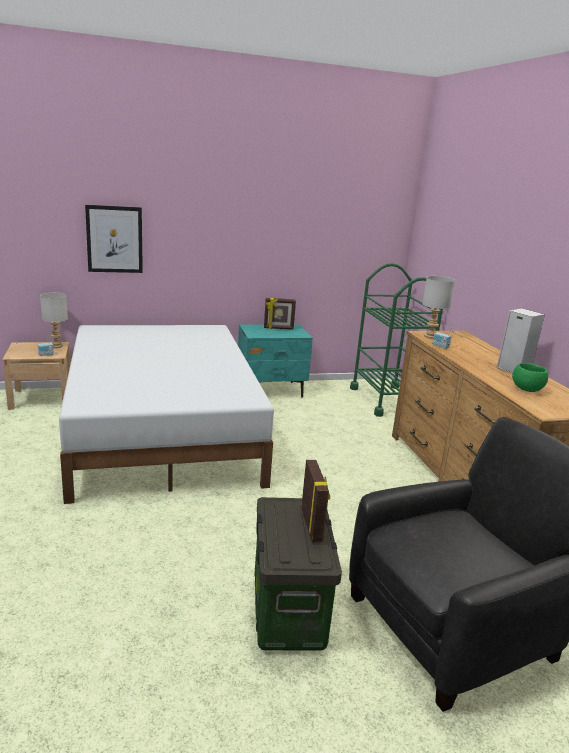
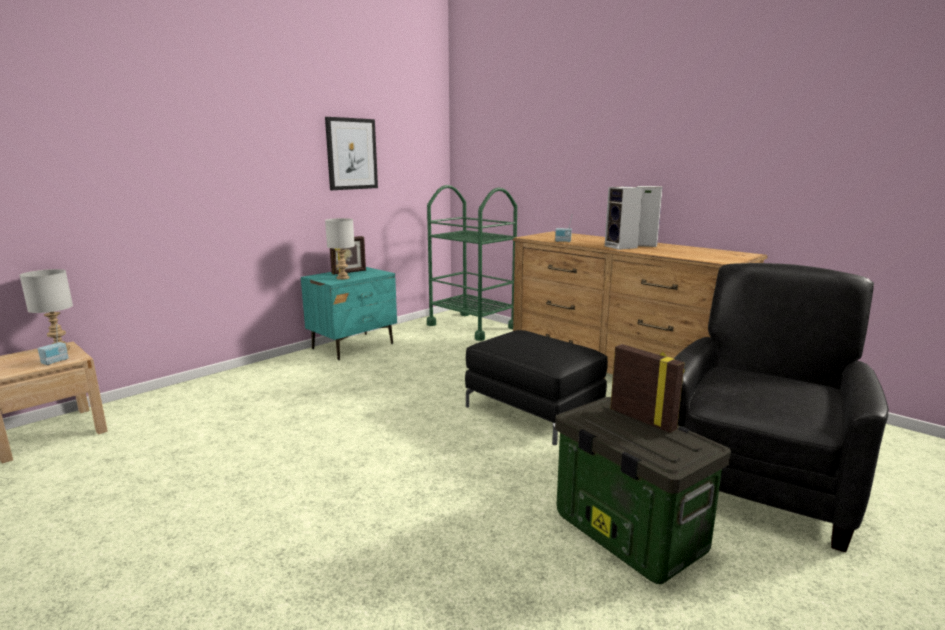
camera: 30 degrees left, 5 degrees down
white bed [59,325,274,504] -> none
picture [85,205,143,273] -> picture moved to [325,117,378,190]
grey table lamp [422,276,455,339] -> grey table lamp moved to [325,218,355,280]
green bowl [512,363,548,392] -> none
none -> black ottoman [465,330,608,445]
none -> speaker [605,186,642,250]

